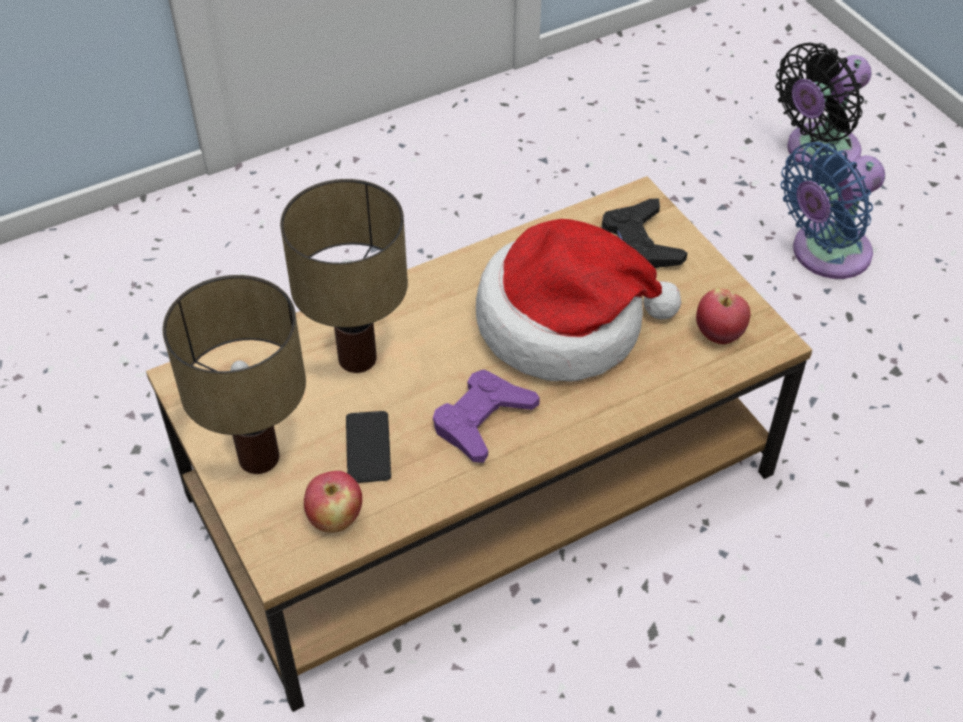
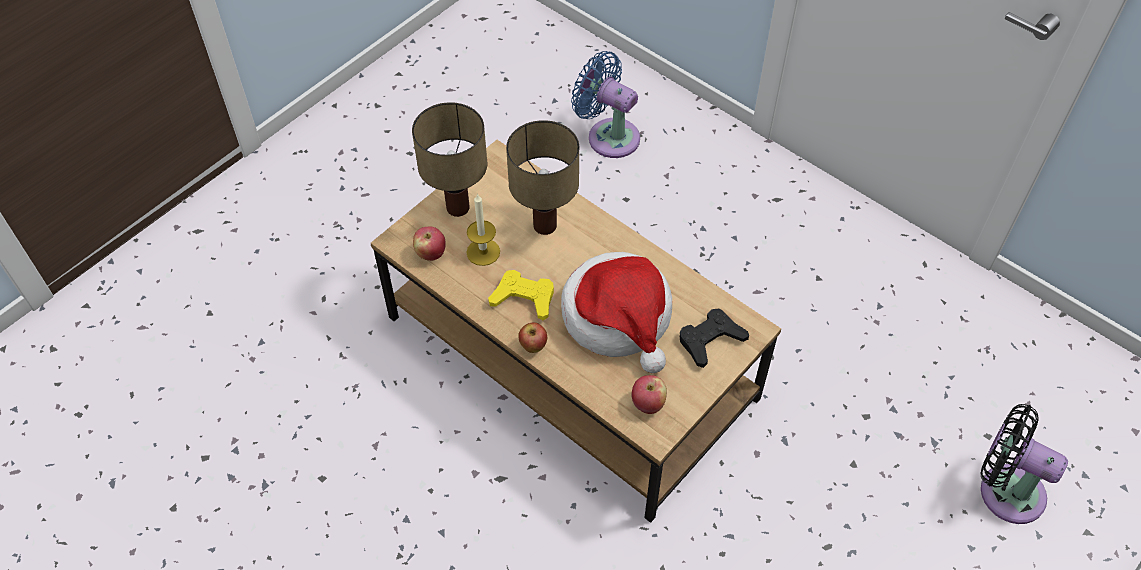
camera: 70 degrees right, 5 degrees up
phone [346,411,391,483] -> candle [466,193,500,266]
purple game controller [433,370,540,463] -> yellow game controller [488,270,554,321]
blue fan [780,142,885,279] -> blue fan moved to [571,51,640,158]
none -> apple [518,322,547,353]

